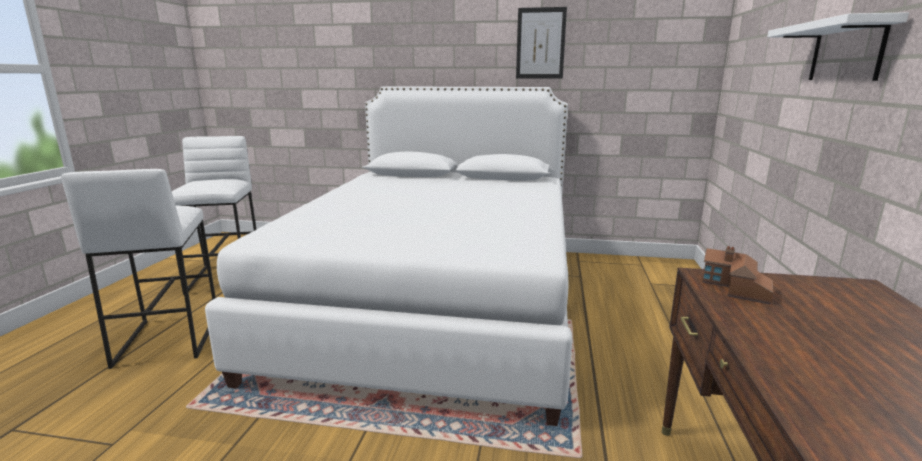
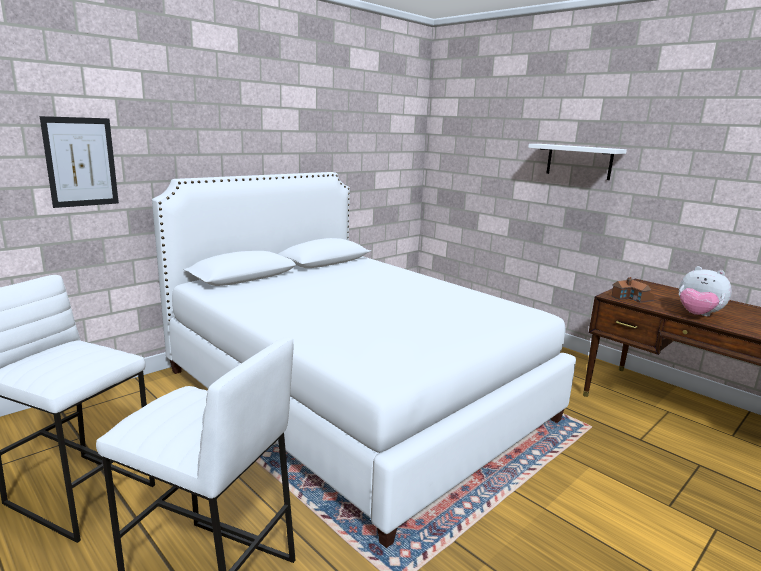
camera: 55 degrees left, 0 degrees up
picture [516,7,567,79] -> picture moved to [40,116,119,208]
none -> plush toy [679,266,732,316]

